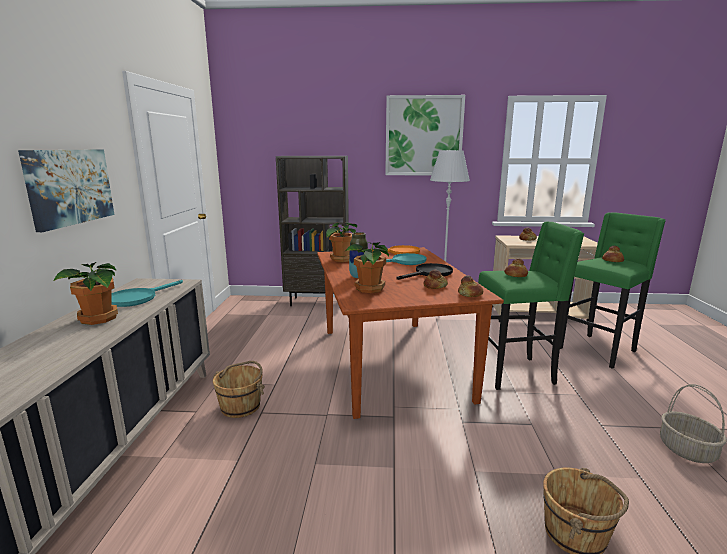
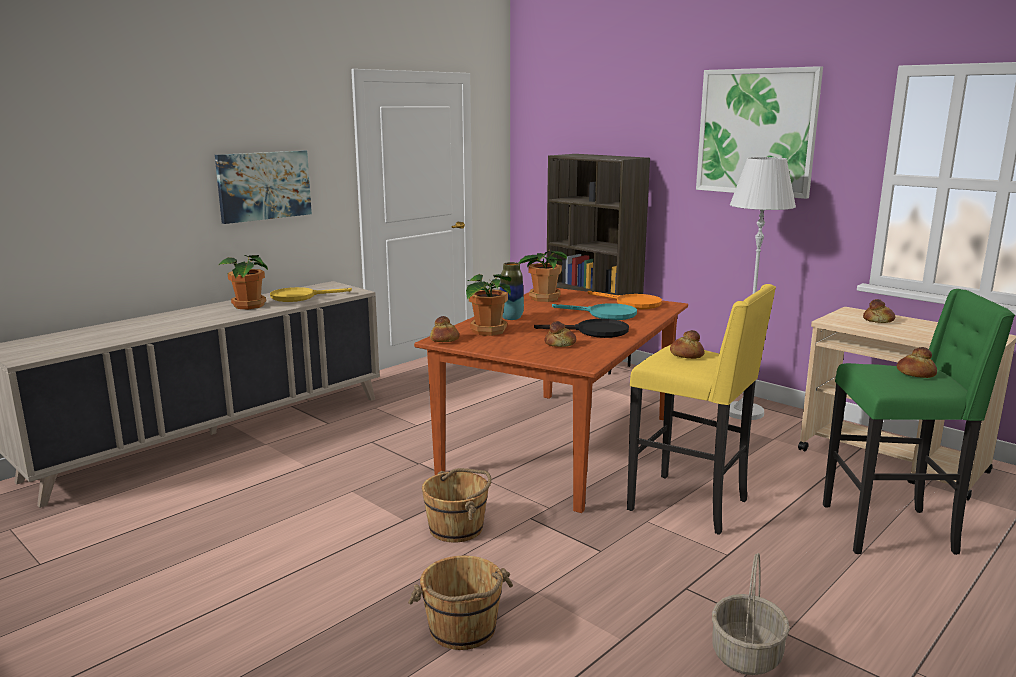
camera: 40 degrees right, 0 degrees up
turquoise frying pan [111,280,183,307] -> yellow frying pan [270,287,352,302]
brown bucket [213,361,265,418] -> brown bucket moved to [422,468,492,542]
bread [458,276,483,297] -> bread moved to [430,316,460,342]
green stool [478,221,584,390] -> yellow stool [627,284,776,535]

